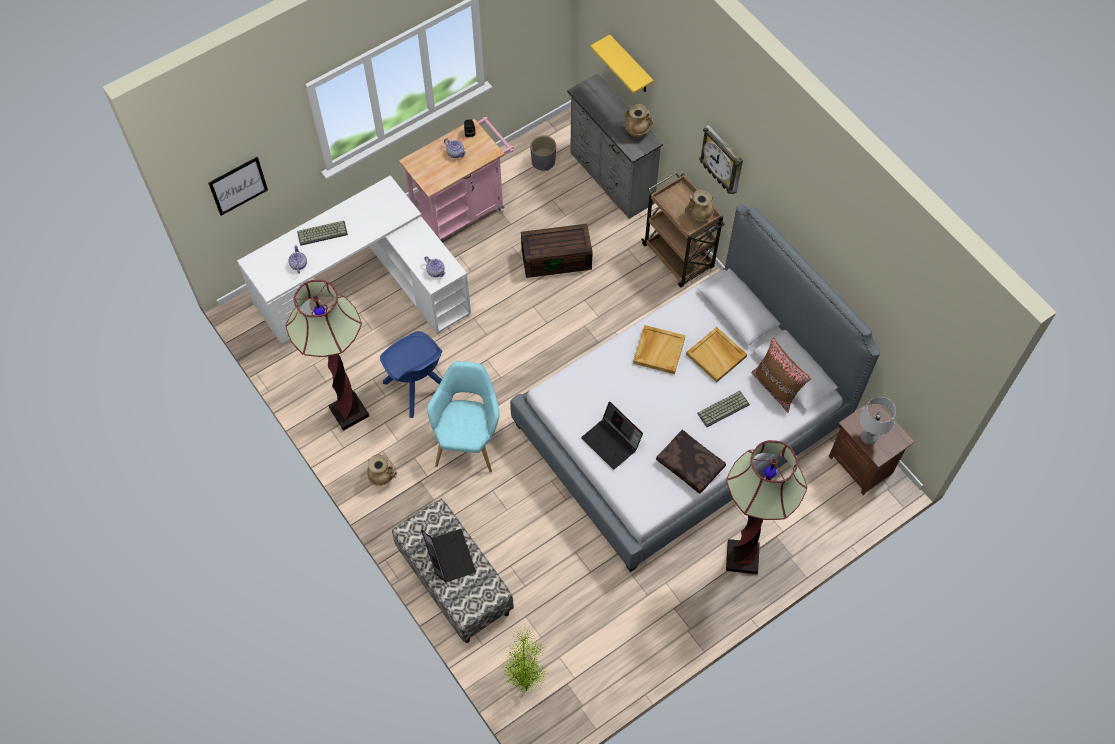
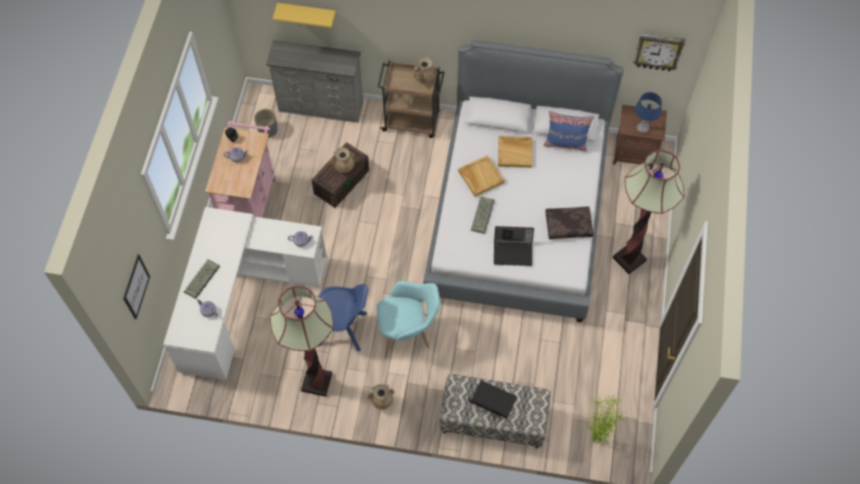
camera: 45 degrees left, 0 degrees up
turquoise armchair [427,361,500,473] -> turquoise armchair turned 120 degrees clockwise [377,281,440,358]
beige vase [624,103,653,138] -> beige vase moved to [331,147,354,173]
keyboard [697,391,750,427] -> keyboard moved to [471,197,494,234]
wall clock [699,125,743,194] -> wall clock moved to [633,33,685,71]
brown pillow [751,338,811,413] -> blue pillow [544,111,594,152]
grey table lamp [859,397,896,445] -> blue table lamp [635,92,662,133]

